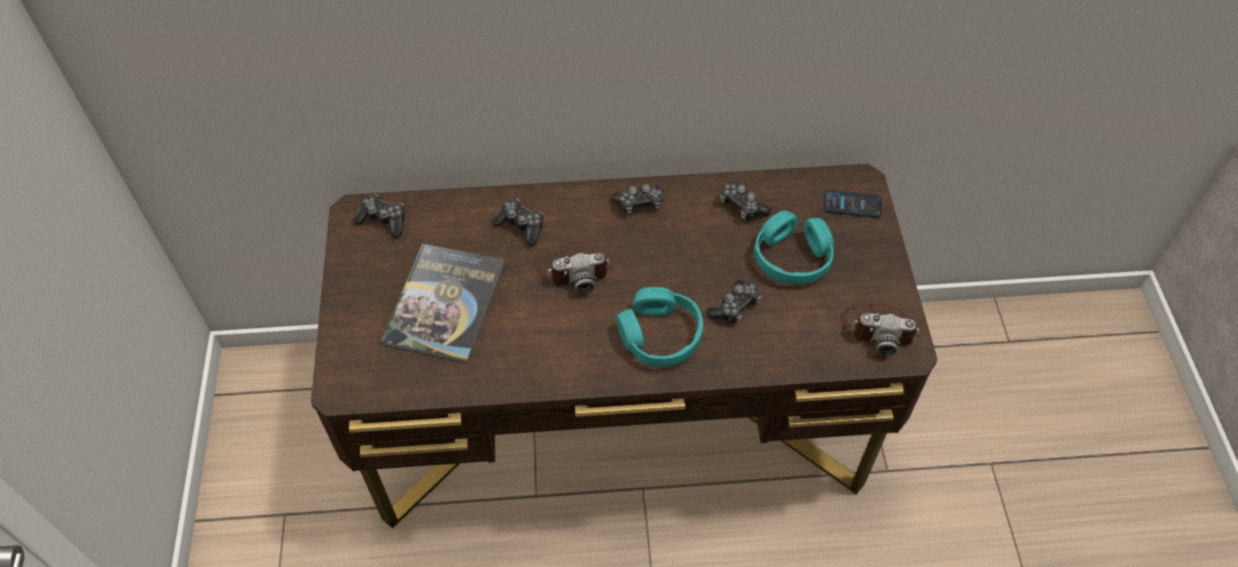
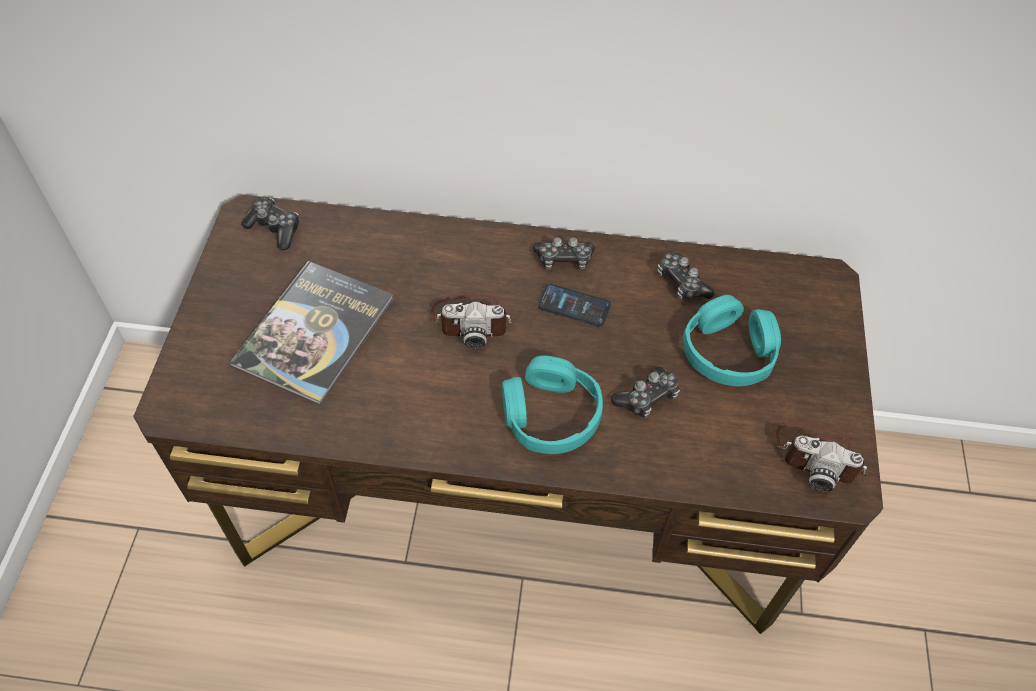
camera: 10 degrees right, 0 degrees up
game controller [492,199,544,247] -> none
phone [824,191,882,218] -> phone moved to [538,284,611,327]

